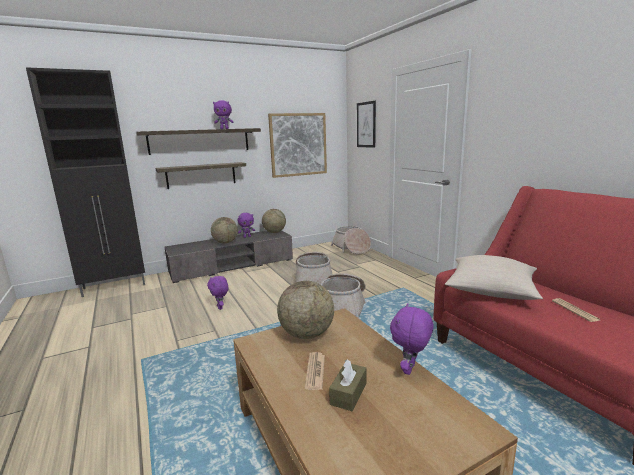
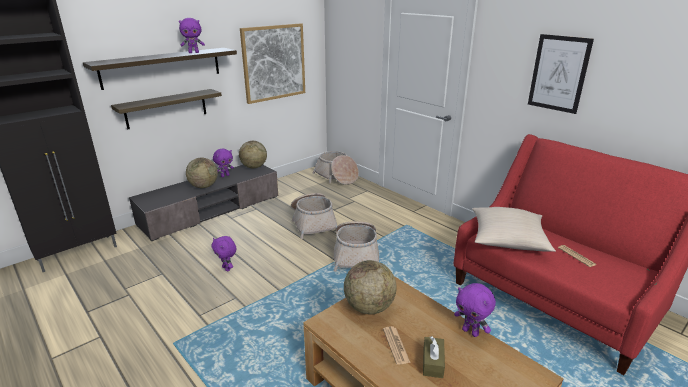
camera: 15 degrees left, 10 degrees up
picture [357,101,376,148] -> picture moved to [528,34,594,114]
purple plush toy [390,303,433,375] -> purple plush toy turned 60 degrees counterclockwise [454,283,496,337]

